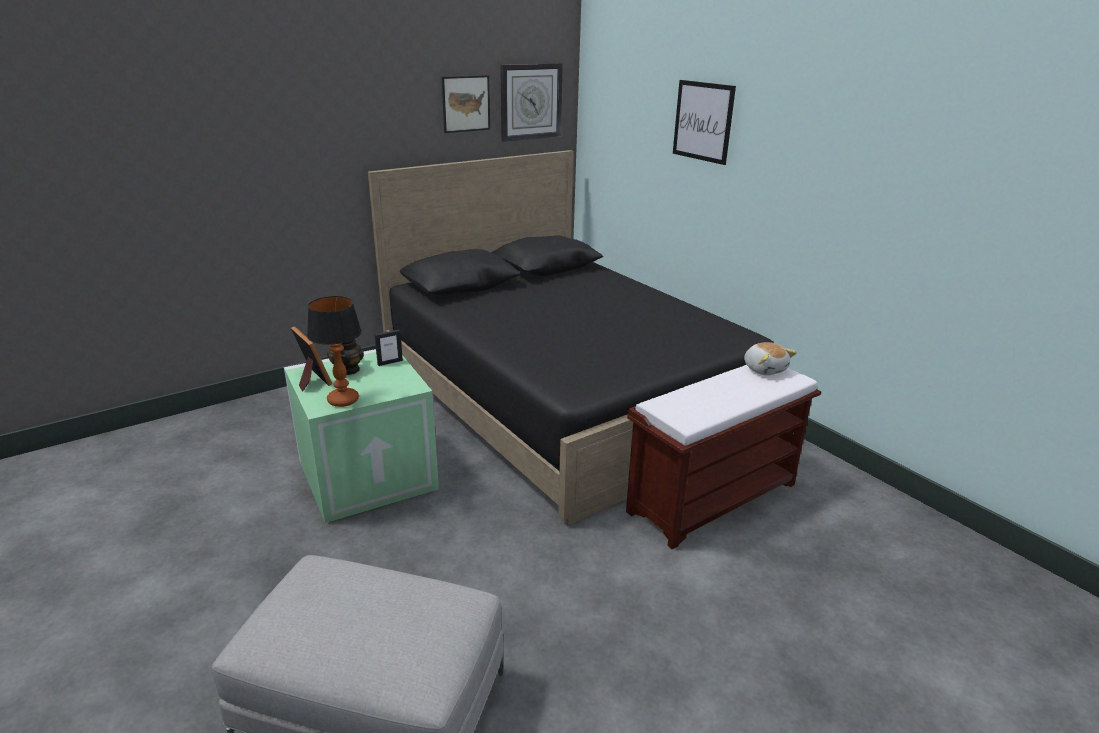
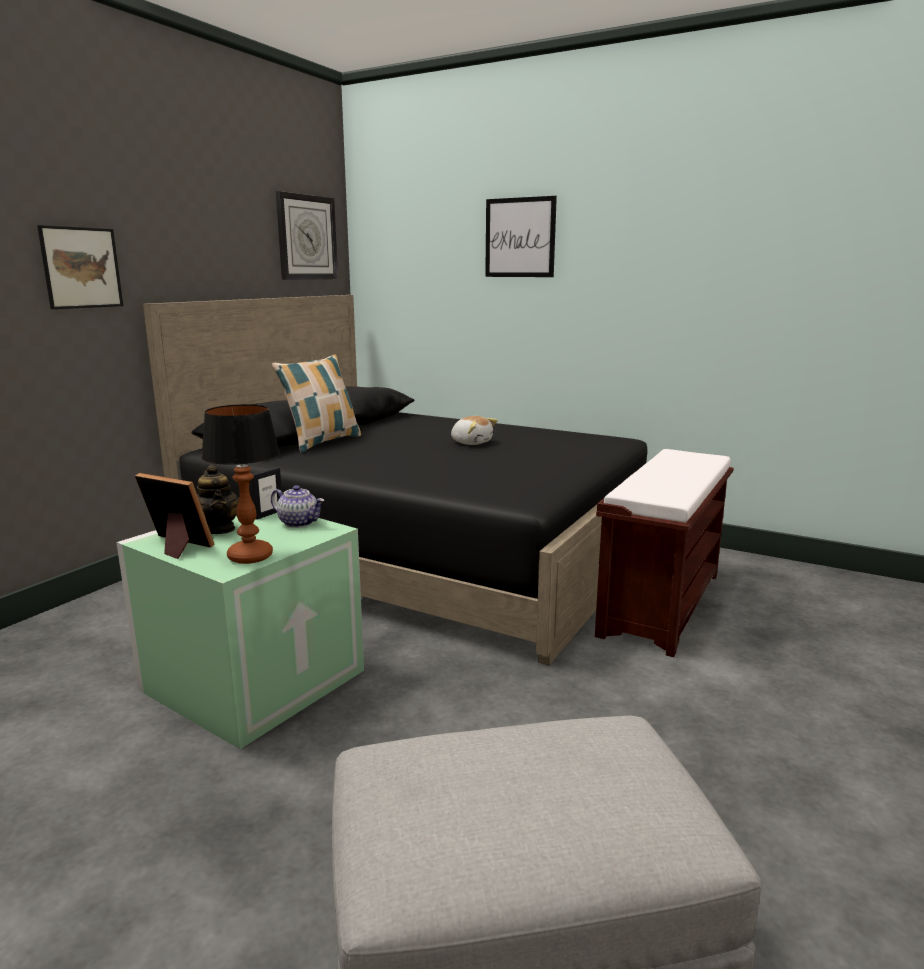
camera: 25 degrees left, 10 degrees down
picture [442,75,490,133] -> picture moved to [37,225,123,309]
plush toy [744,342,797,375] -> plush toy moved to [451,416,498,445]
none -> teapot [271,485,324,528]
none -> pillow [272,354,361,453]

